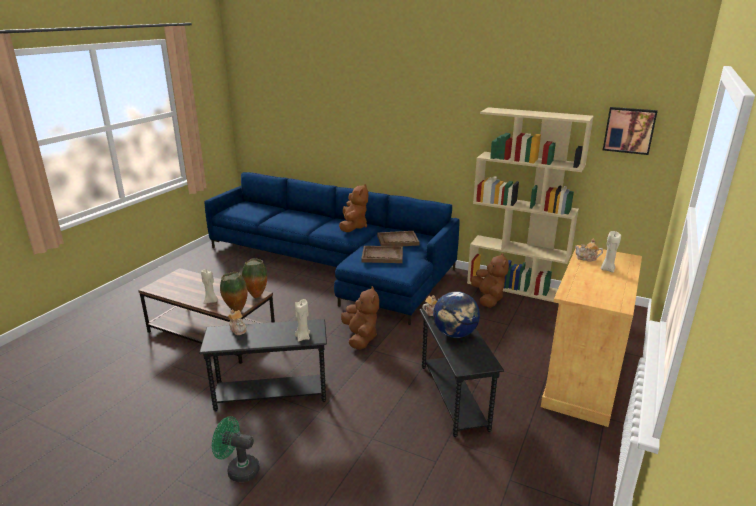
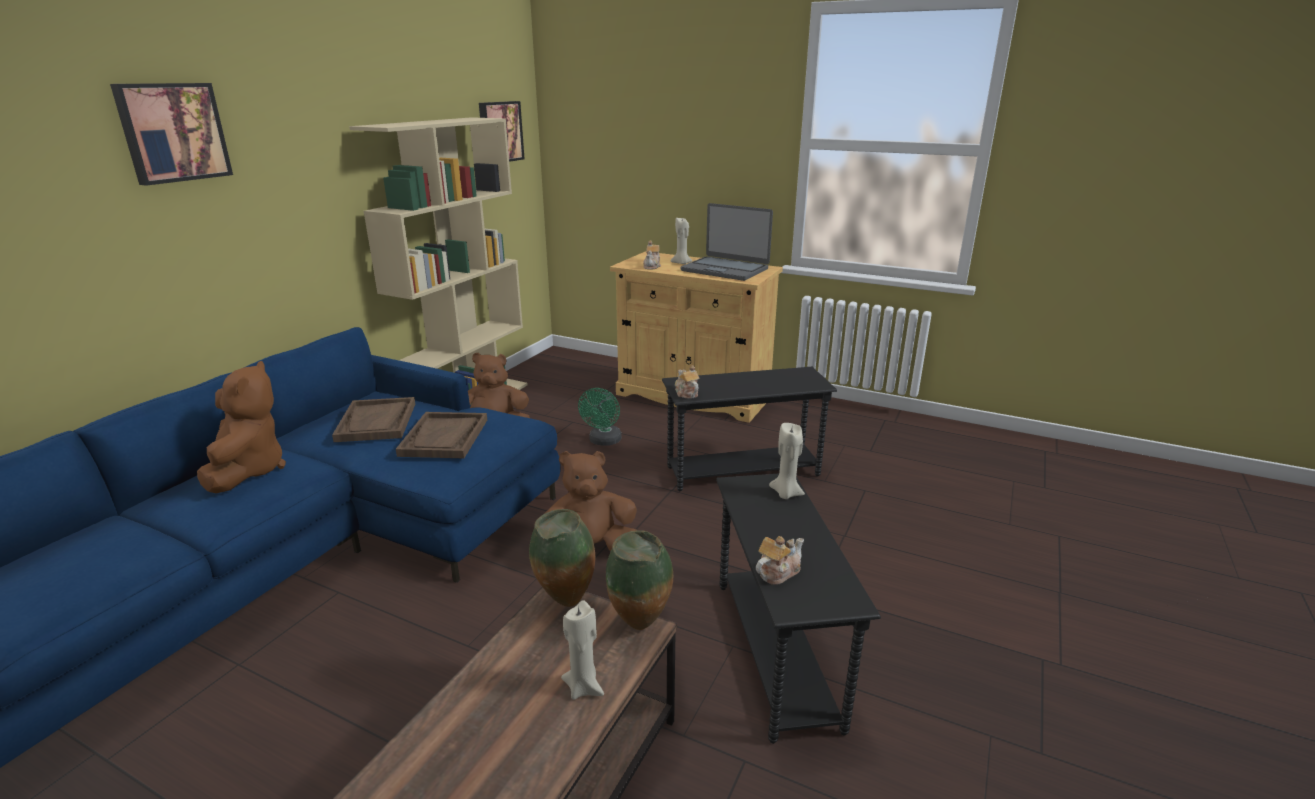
camera: 90 degrees left, 0 degrees up
green fan [212,416,260,482] -> green fan moved to [578,388,622,446]
brown plush toy [339,184,368,232] -> brown plush toy turned 75 degrees clockwise [197,361,286,493]
globe [433,291,480,338] -> none
none -> picture [110,83,233,186]
none -> laptop [681,203,773,281]

